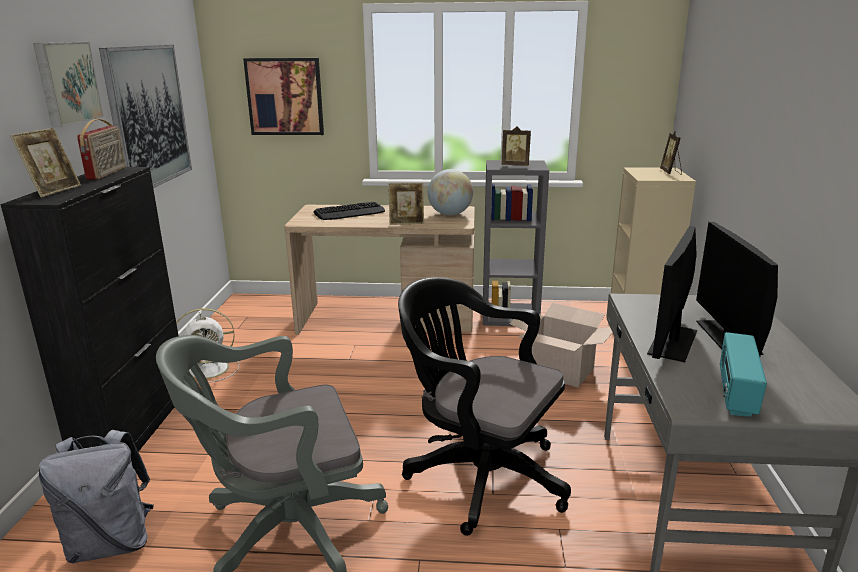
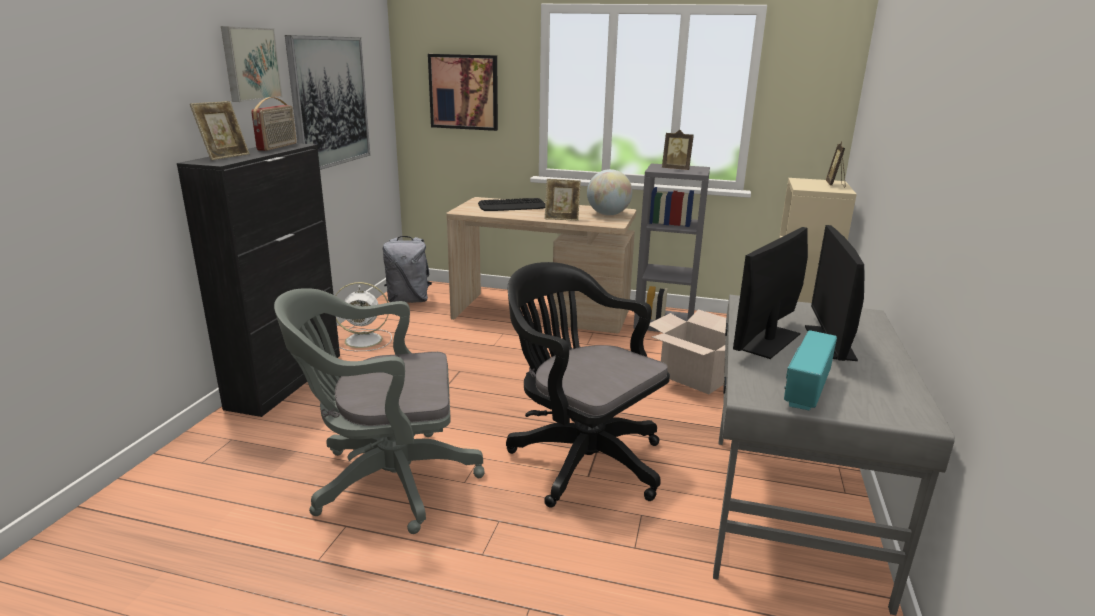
camera: 10 degrees right, 0 degrees up
grey backpack [39,430,154,563] -> grey backpack moved to [383,236,432,303]

